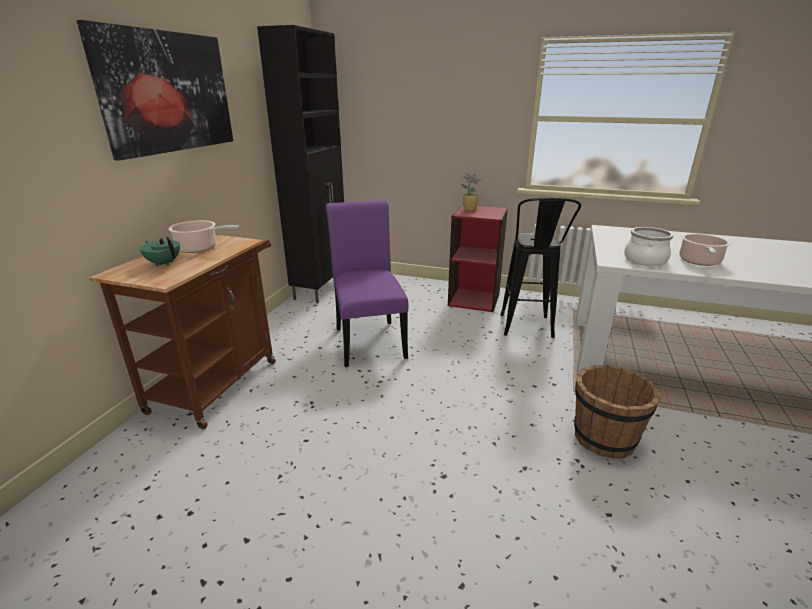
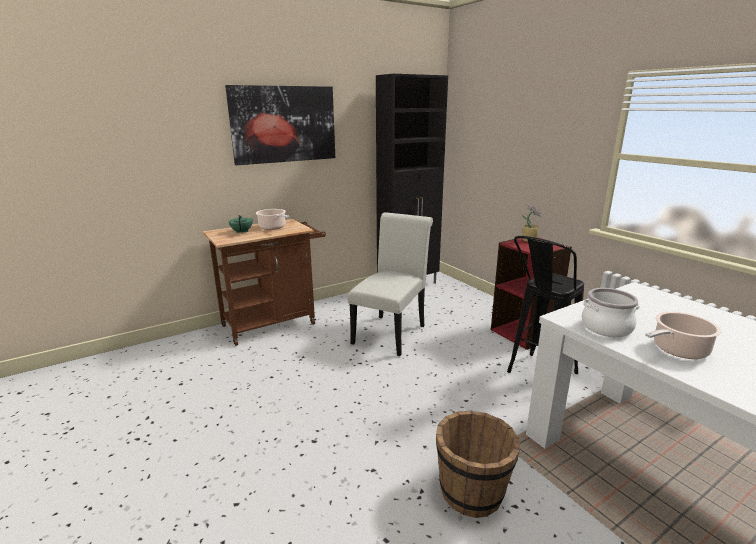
camera: 40 degrees right, 5 degrees down
purple chair [326,200,409,367] -> white chair [347,212,433,356]

